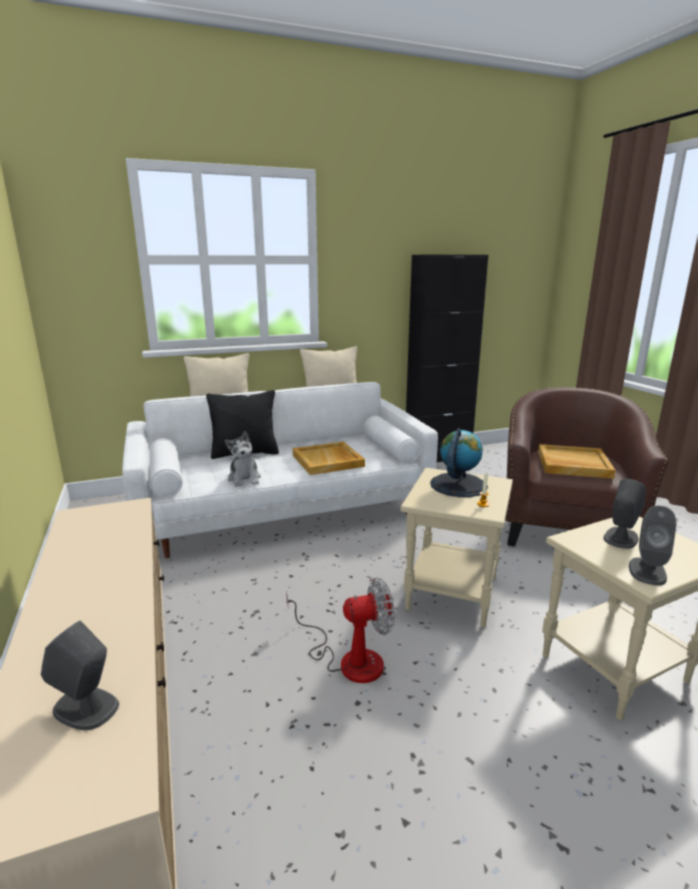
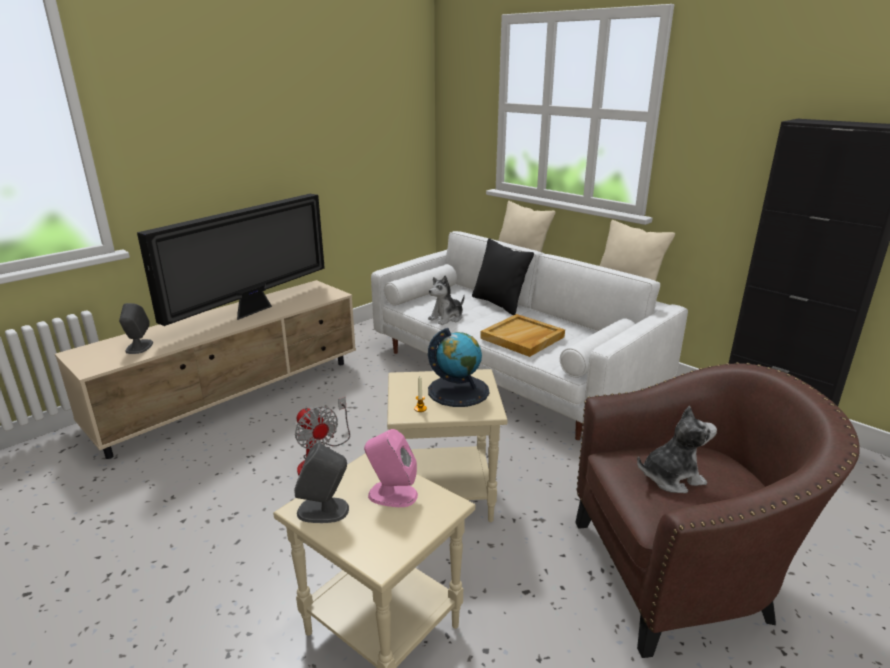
camera: 65 degrees right, 5 degrees up
beige tray [538,444,616,479] -> plush toy [637,406,717,493]
grey speaker [603,479,646,549] -> pink speaker [364,429,418,507]
none -> television [137,194,325,326]

